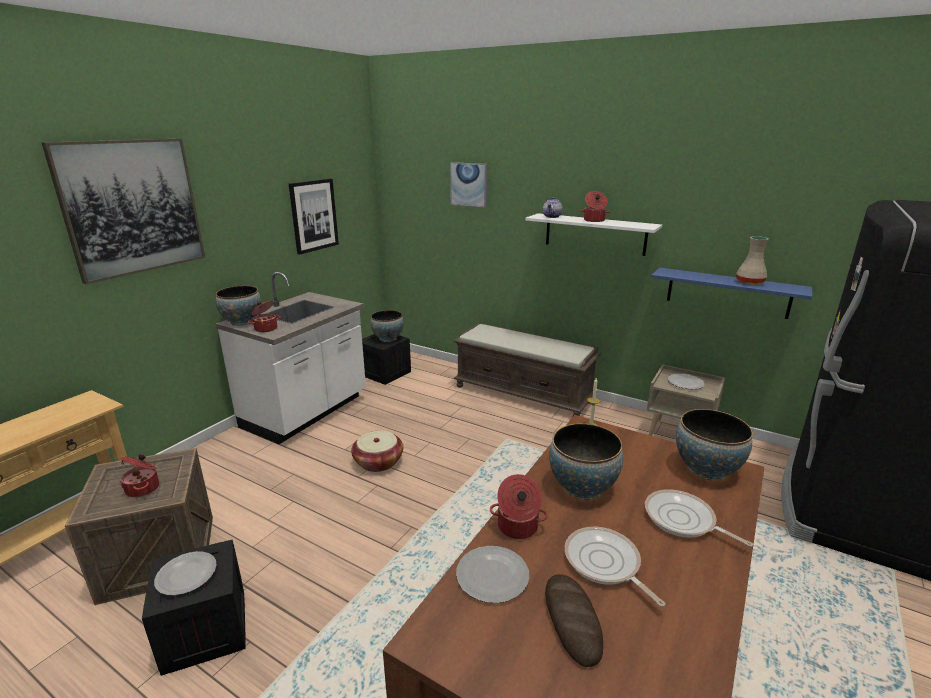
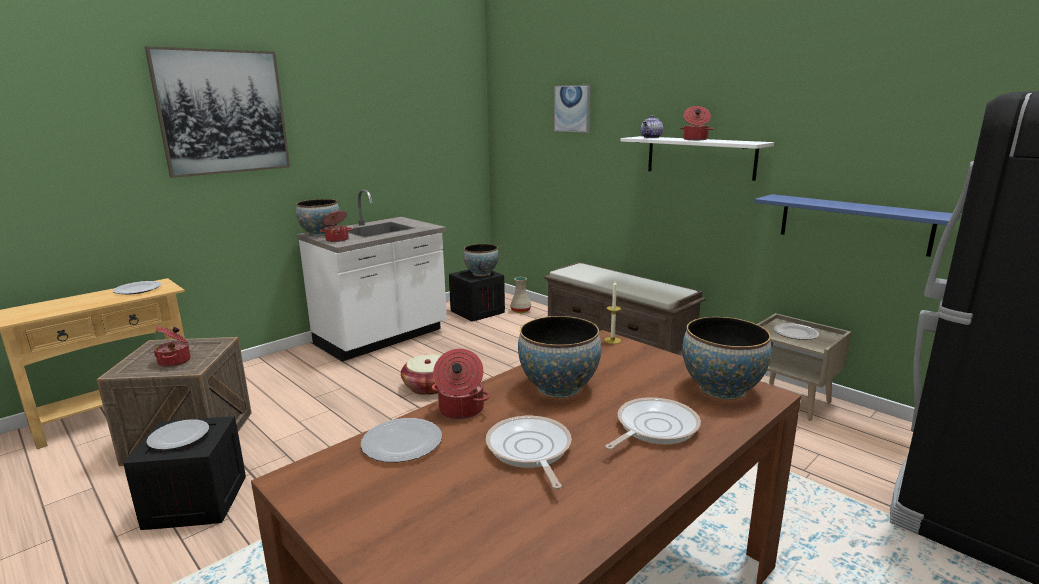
camera: 15 degrees right, 5 degrees down
picture [289,179,339,255] -> none
bread [545,574,603,667] -> none
frying pan [645,489,753,547] -> frying pan turned 75 degrees clockwise [605,397,701,450]
beige vase [736,236,769,285] -> beige vase moved to [510,277,531,313]
none -> plate [113,281,161,294]

